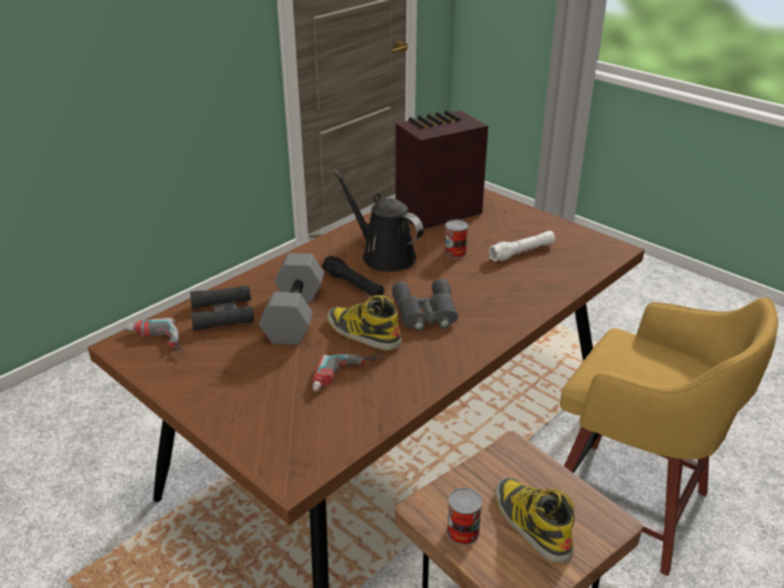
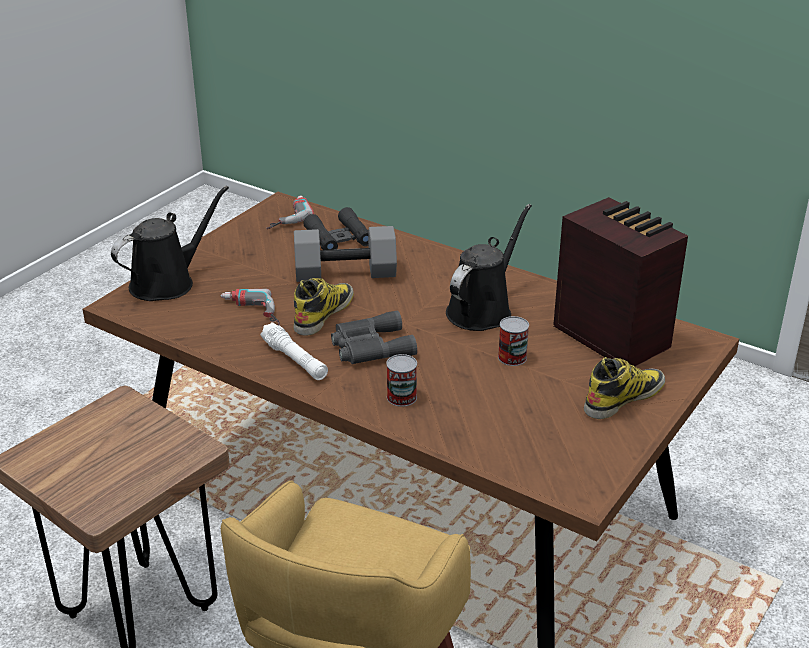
camera: 80 degrees right, 0 degrees up
black flashlight [322,255,384,296] -> none
can [447,488,482,545] -> can moved to [386,354,417,407]
white flashlight [488,231,555,262] -> white flashlight moved to [260,322,328,380]
boot [495,477,575,563] -> boot moved to [584,357,665,419]
none -> black watering can [111,186,229,301]

